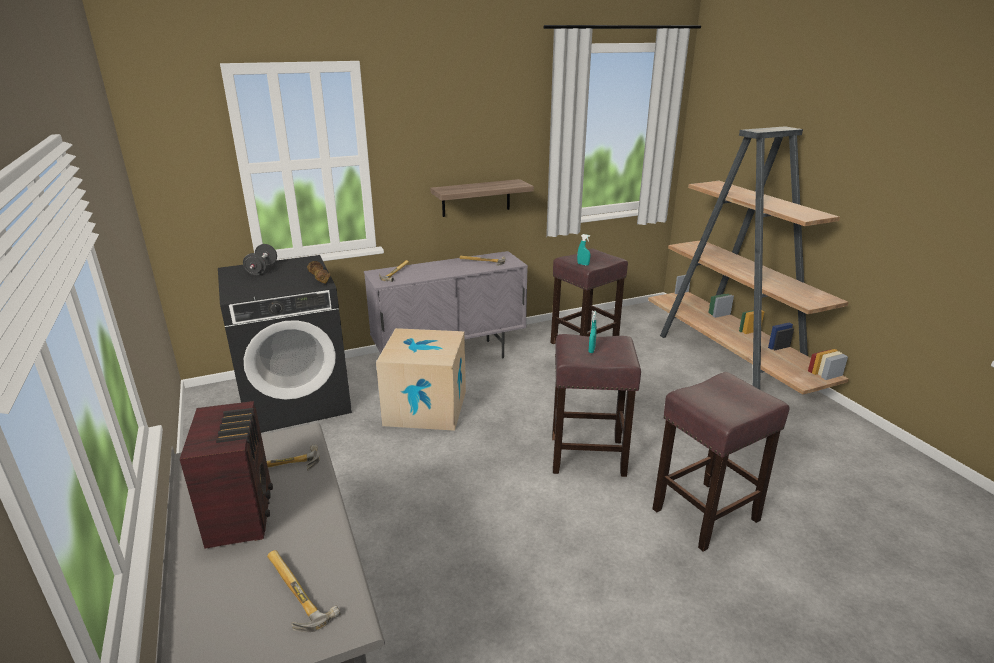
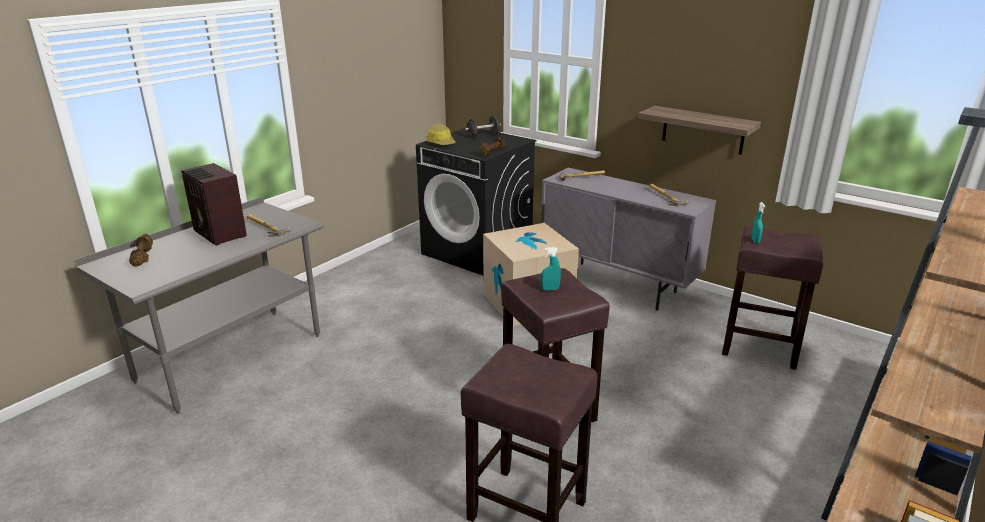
camera: 60 degrees right, 0 degrees up
radio [180,401,273,549] -> radio turned 90 degrees clockwise [181,163,247,246]
hammer [267,550,340,632] -> none
none -> brown dumbbell [129,234,153,266]
none -> hard hat [426,124,456,145]

